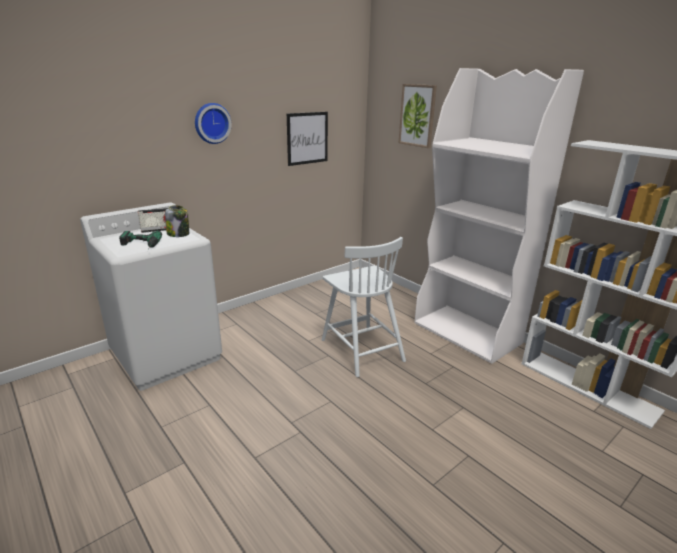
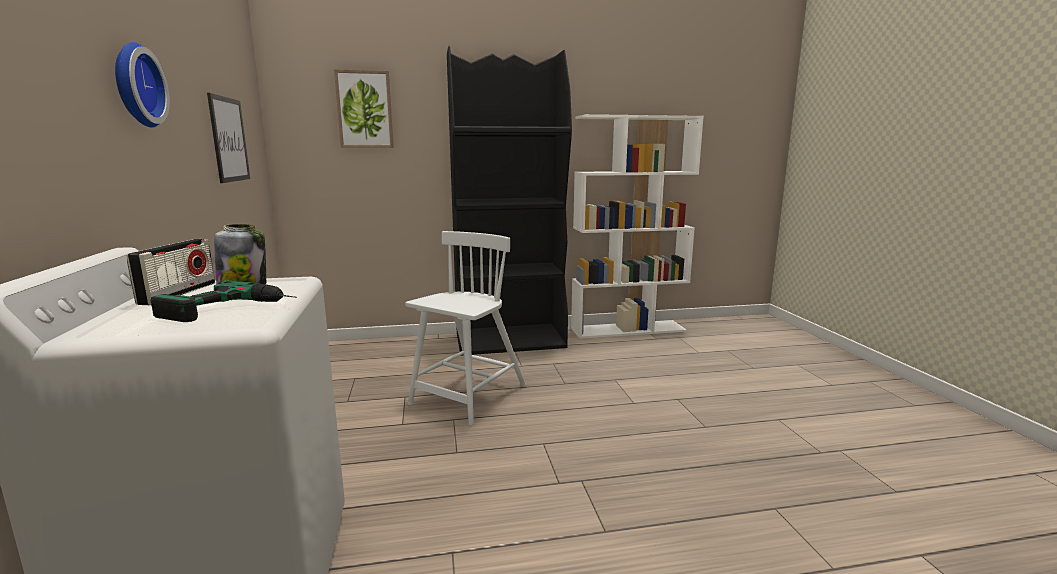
camera: 60 degrees left, 10 degrees down
white chair [322,237,406,377] -> white chair turned 60 degrees counterclockwise [405,231,526,426]
white bookcase [414,68,584,364] -> black bookcase [447,46,572,356]

